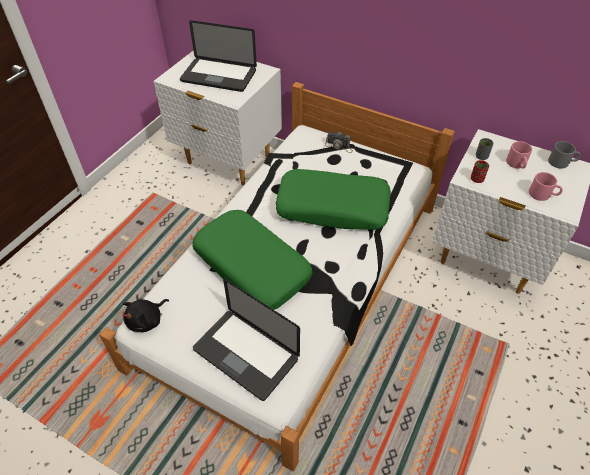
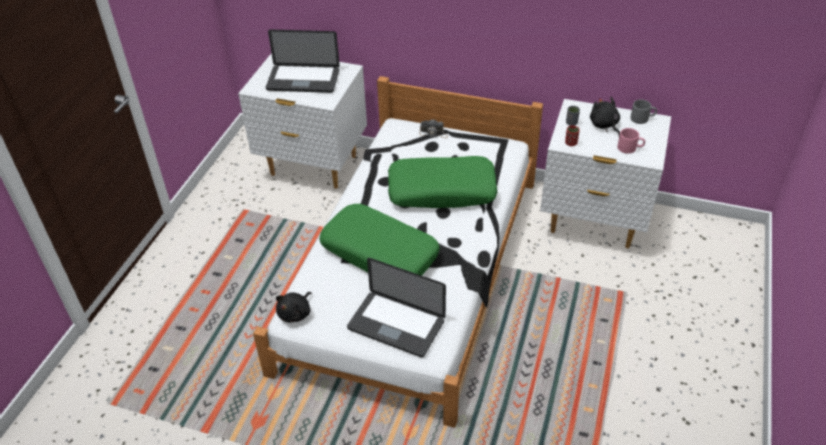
camera: 10 degrees left, 5 degrees down
pink mug [506,141,532,169] -> black plush toy [590,97,620,136]

